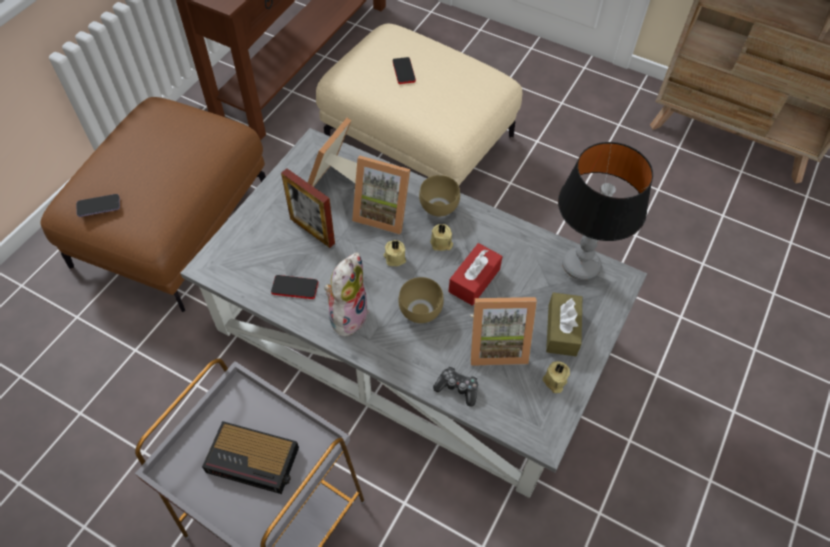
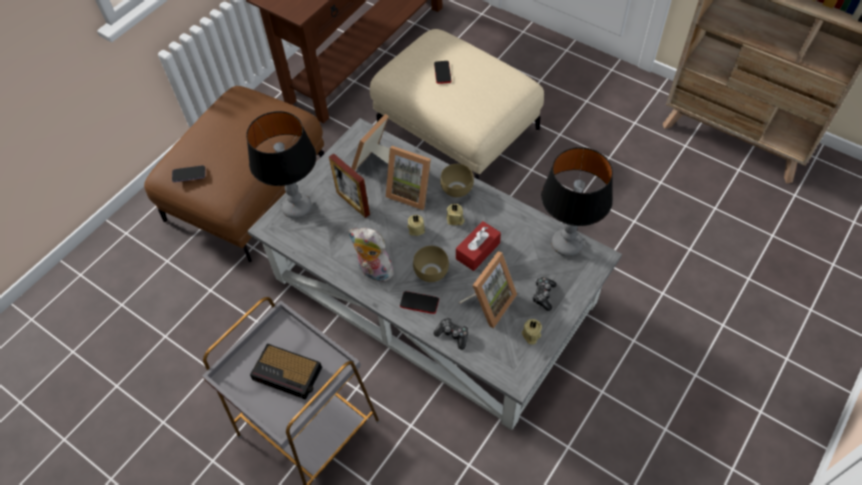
camera: 10 degrees right, 0 degrees up
phone [271,275,318,299] -> phone moved to [400,291,439,314]
plush toy [324,252,369,337] -> plush toy turned 90 degrees counterclockwise [348,228,398,282]
picture frame [470,297,537,366] -> picture frame turned 60 degrees counterclockwise [459,251,517,328]
brown tissue box [546,292,582,356] -> game controller [532,277,557,311]
none -> table lamp [246,111,316,219]

